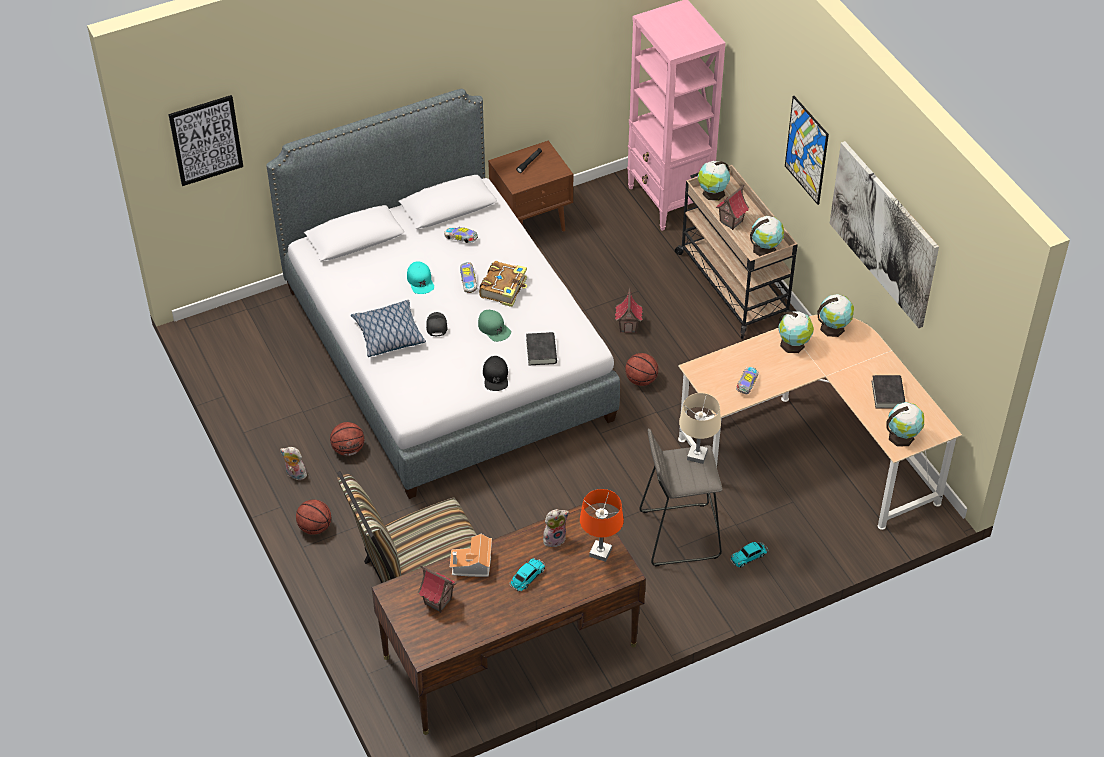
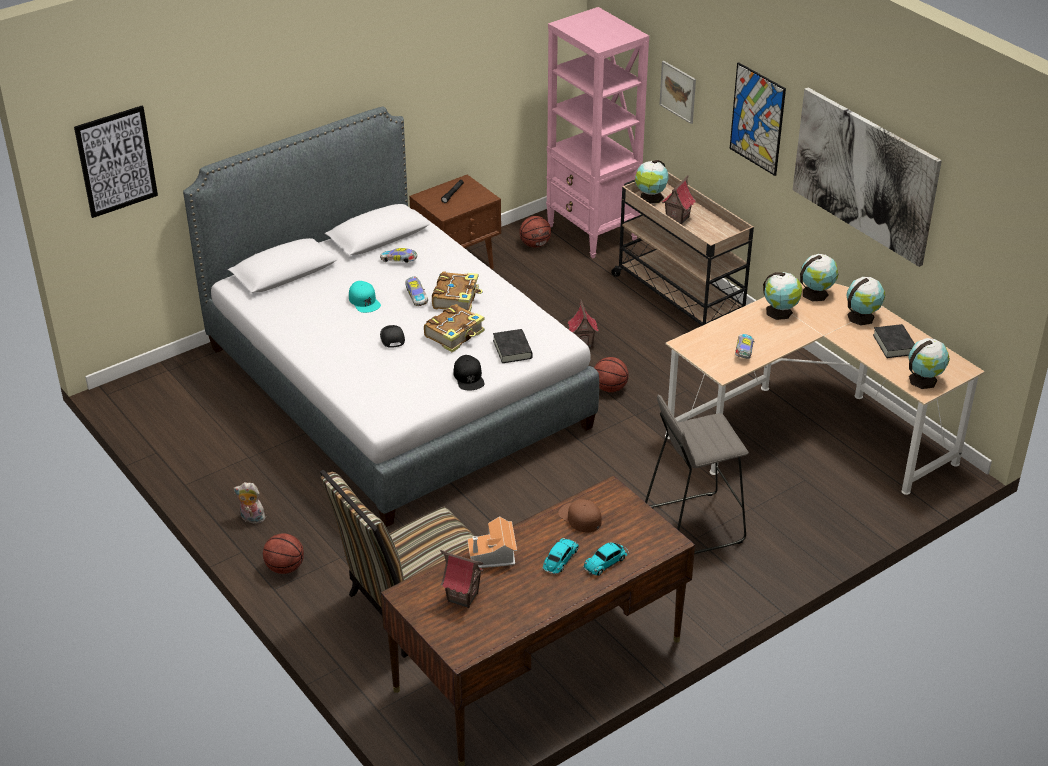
camera: 10 degrees left, 10 degrees down
basketball [330,422,364,456] -> basketball moved to [520,216,551,247]
pillow [351,300,426,357] -> none
green cap [478,310,511,342] -> book [424,304,485,352]
plush toy [543,509,569,547] -> brown cap [558,499,602,532]
orange table lamp [580,489,624,562] -> none
beige table lamp [679,393,721,464] -> none
toy car [730,542,768,567] -> toy car moved to [583,542,629,576]
globe [750,216,784,256] -> globe moved to [846,277,885,325]
none -> picture [659,61,696,124]

